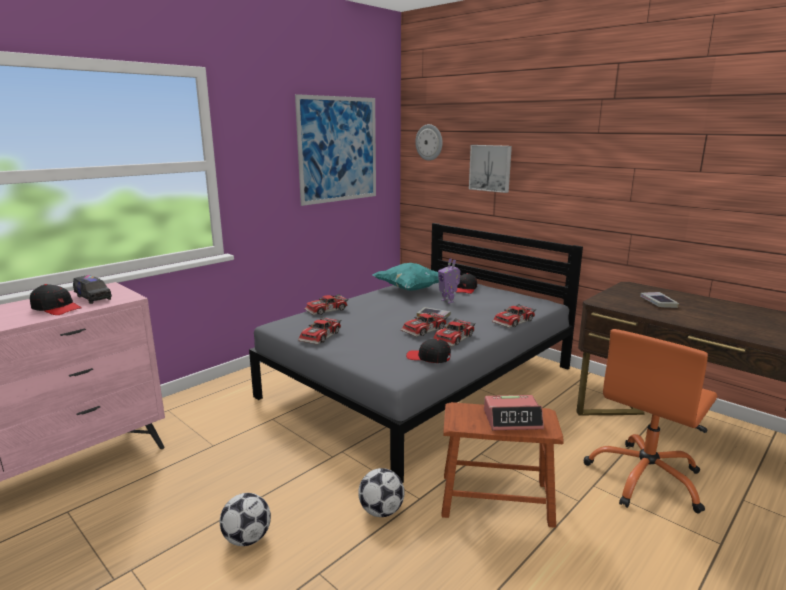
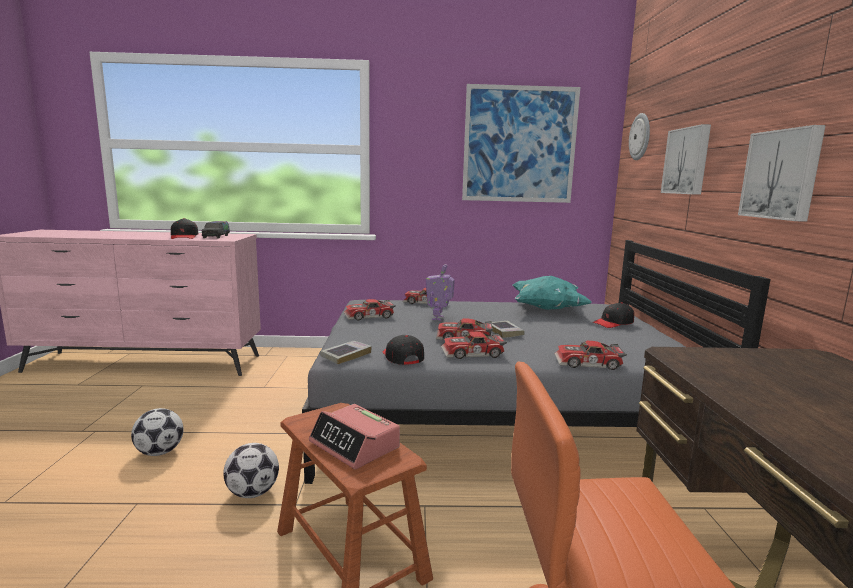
camera: 45 degrees right, 5 degrees down
toy robot [438,258,460,304] -> toy robot moved to [426,264,455,321]
book [640,292,679,308] -> book moved to [320,341,372,364]
none -> picture [738,125,826,222]

